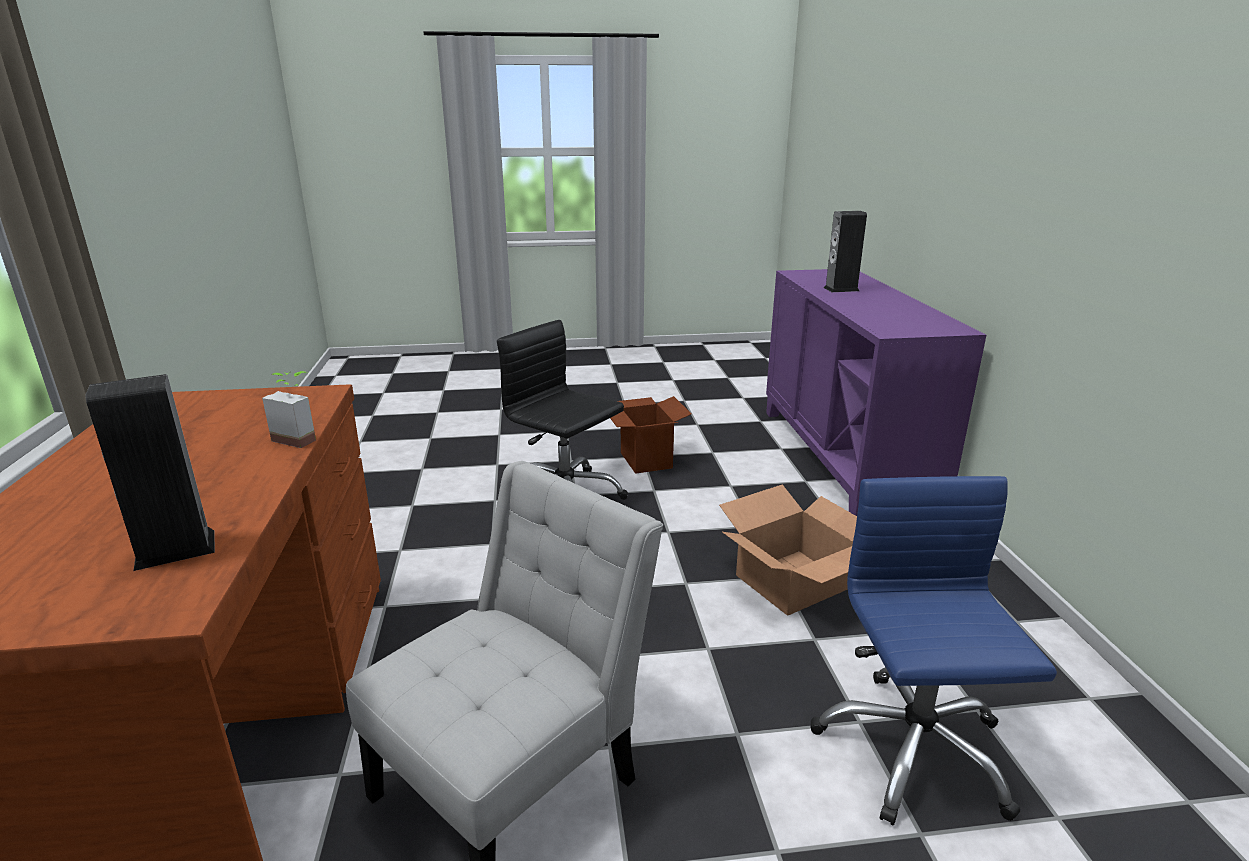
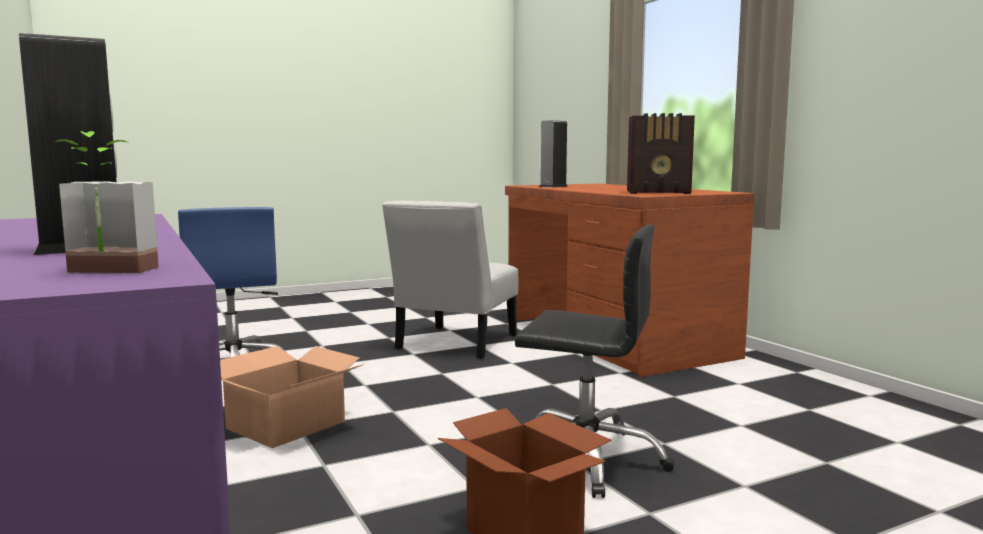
camera: 160 degrees right, 15 degrees down
potted plant [262,371,316,448] -> potted plant moved to [54,131,159,273]
none -> radio [627,113,695,194]

